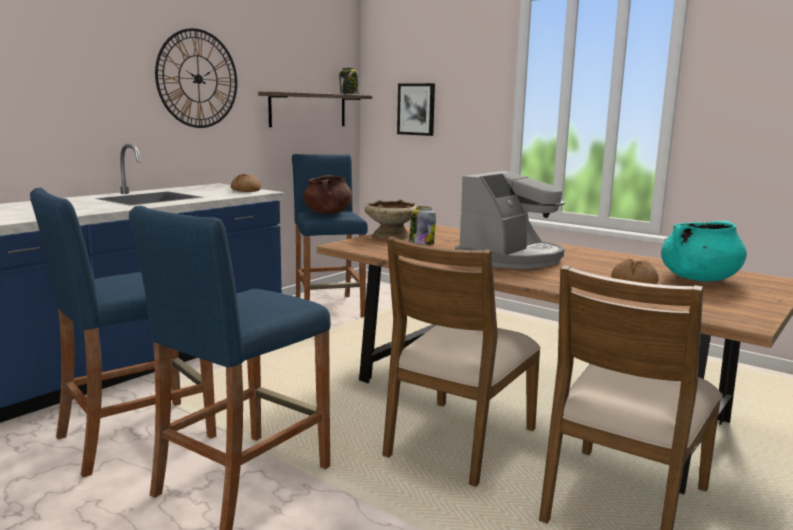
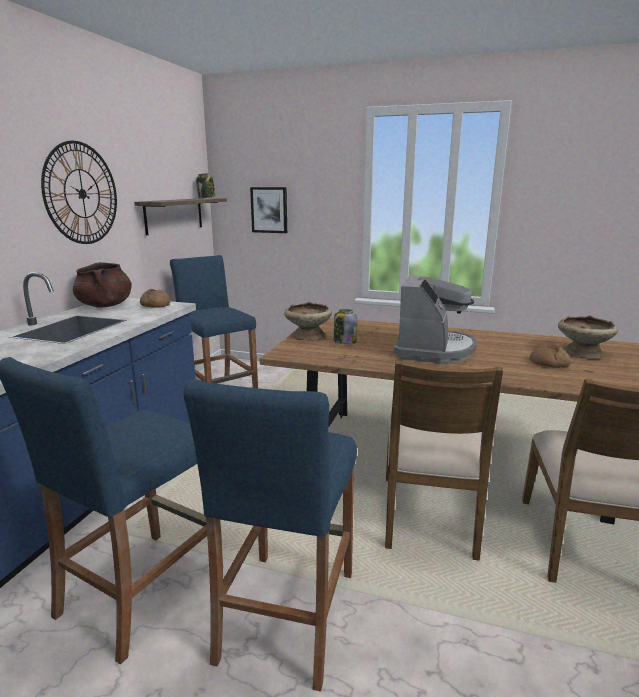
camera: 20 degrees left, 5 degrees up
brown cooking pot [303,175,352,214] -> brown cooking pot moved to [73,262,132,308]
turquoise cooking pot [661,221,747,281] -> beige bowl [558,315,618,359]

